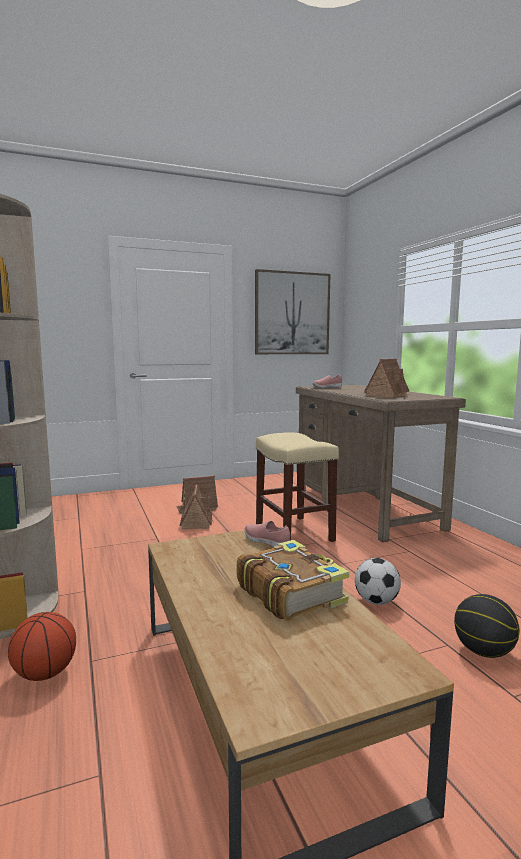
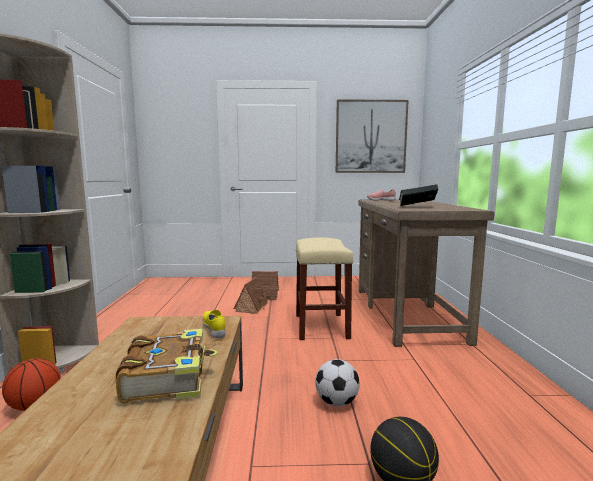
camera: 20 degrees right, 0 degrees up
pink shoe [245,521,290,547] -> yellow shoe [203,310,226,338]
toy house [364,359,410,398] -> book [399,184,438,206]

